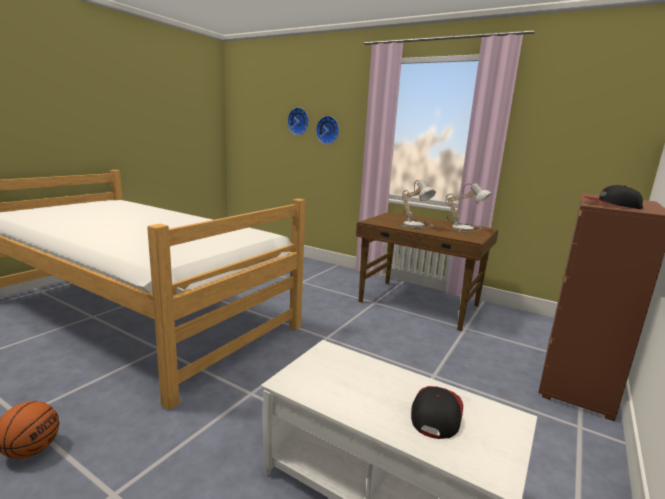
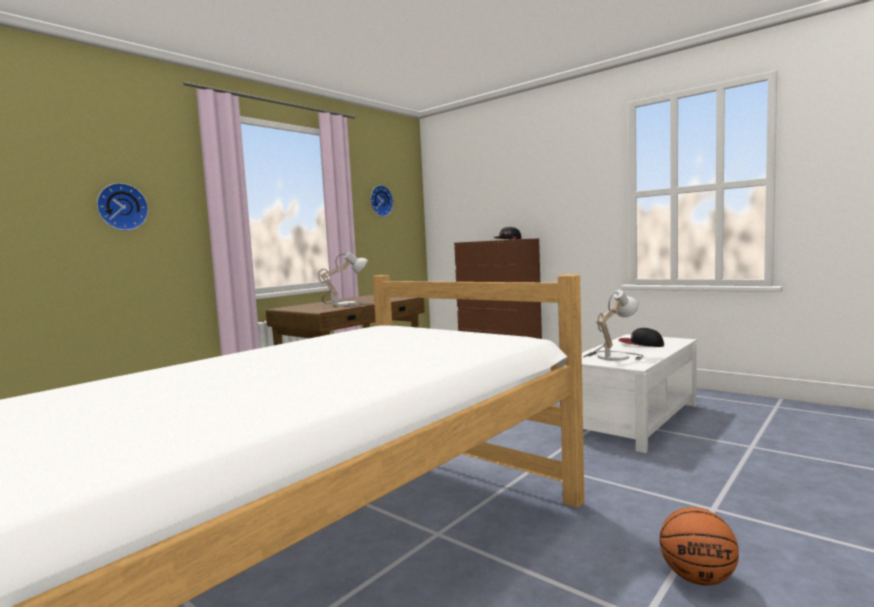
camera: 80 degrees left, 10 degrees down
wall clock [287,108,309,135] -> wall clock moved to [370,185,393,217]
table lamp [446,183,492,233] -> table lamp moved to [583,289,644,361]

